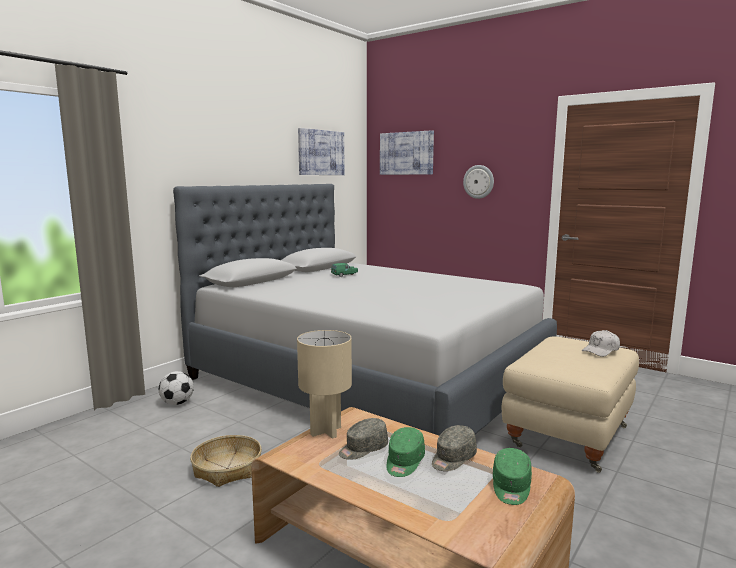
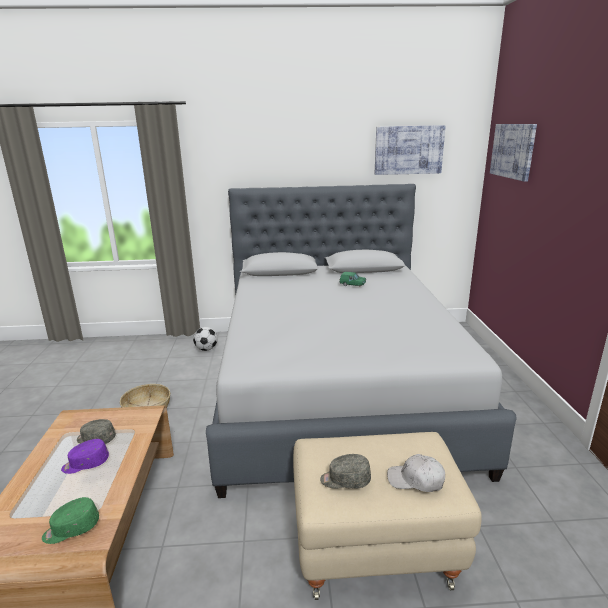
camera: 50 degrees right, 10 degrees up
beige table lamp [297,330,352,439] -> none
green cap [387,427,425,477] -> purple cap [61,439,109,474]
grey cap [432,425,477,471] -> grey cap moved to [320,454,371,489]
wall clock [463,165,494,199] -> none

